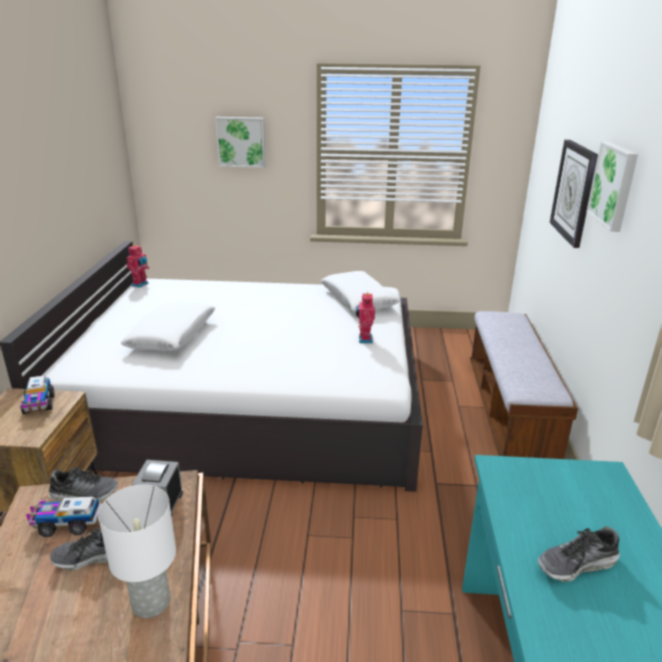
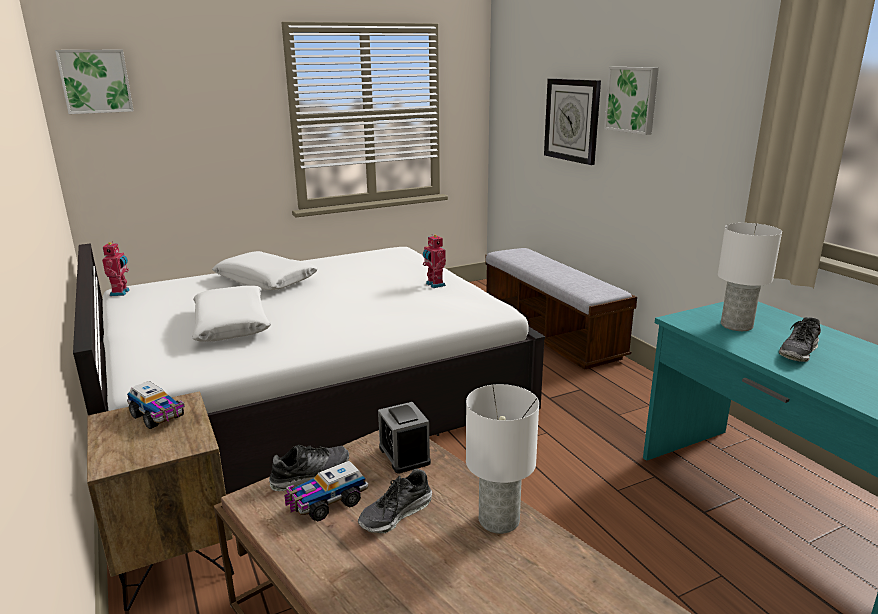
camera: 30 degrees left, 5 degrees down
picture [215,117,266,168] -> picture moved to [55,49,134,114]
white pillow [321,271,400,313] -> white pillow moved to [212,251,318,290]
none -> white table lamp [718,223,782,331]

